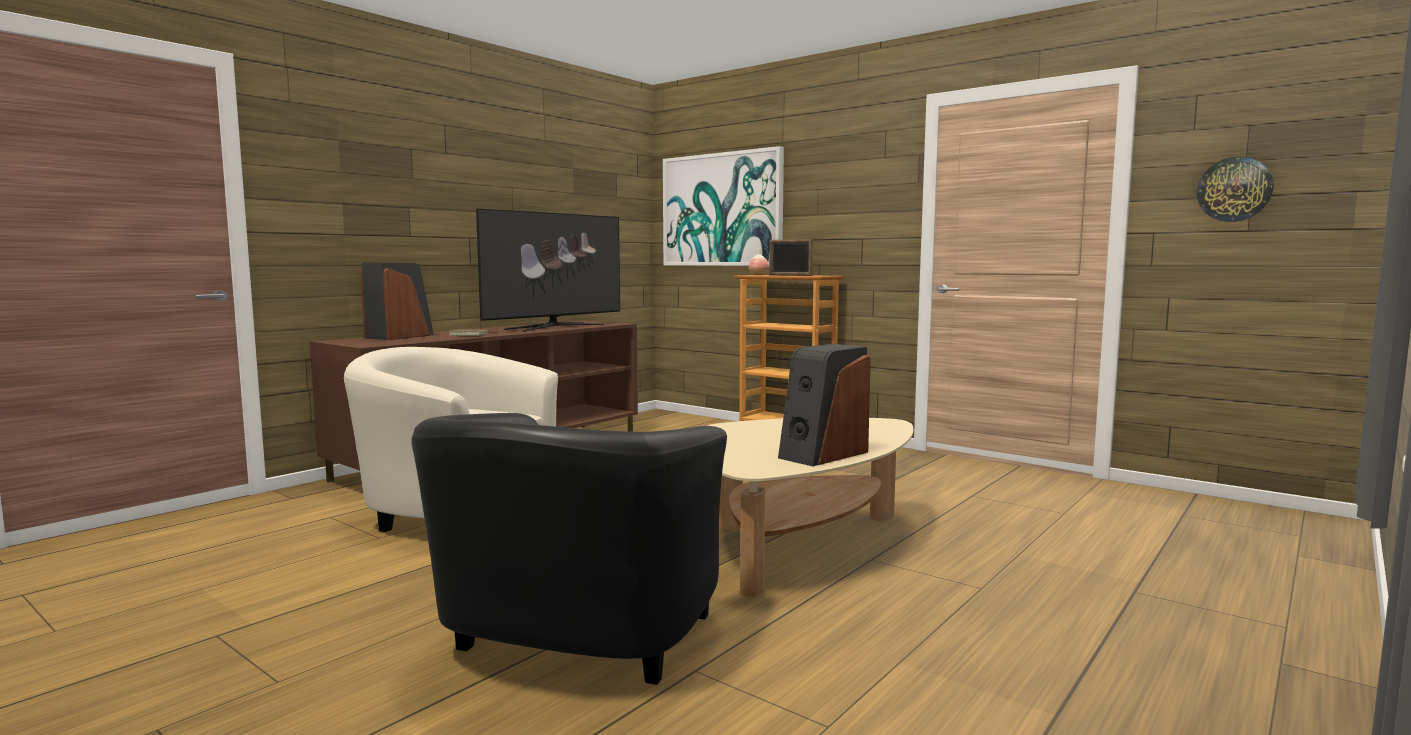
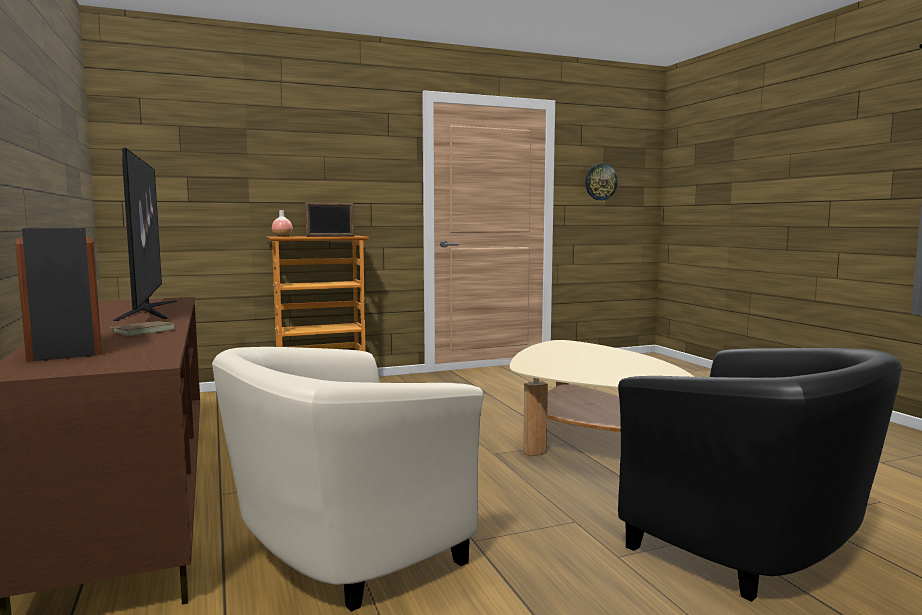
camera: 60 degrees left, 0 degrees up
picture [663,146,784,266] -> none
speaker [778,344,871,466] -> none

